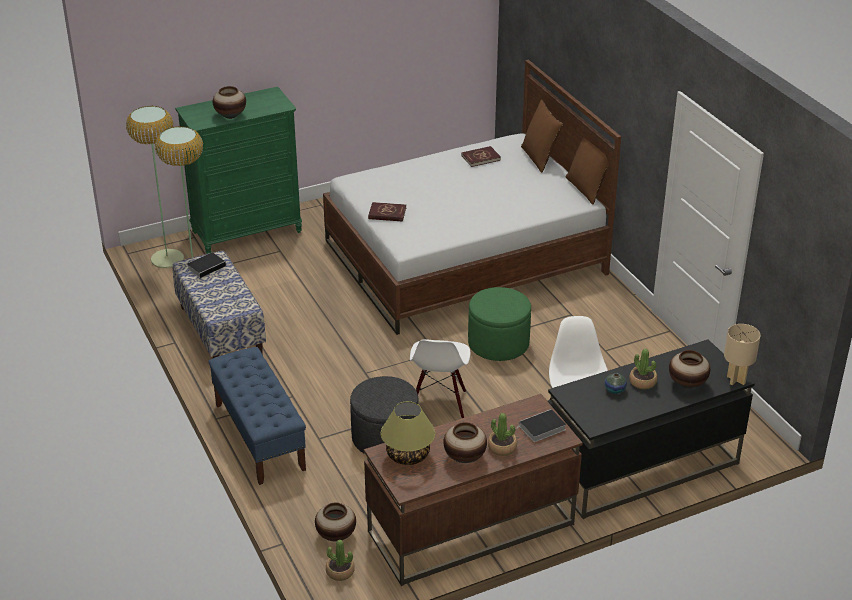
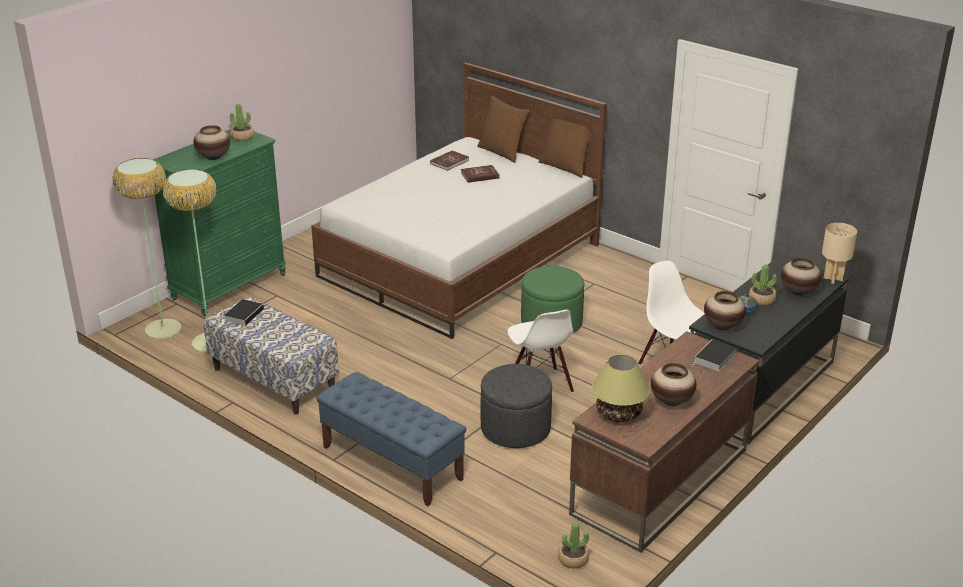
camera: 25 degrees left, 5 degrees down
vase [315,503,356,541] -> vase moved to [704,291,746,330]
red book [368,202,406,222] -> red book moved to [461,165,499,183]
potted plant [488,413,517,456] -> potted plant moved to [230,104,254,141]

